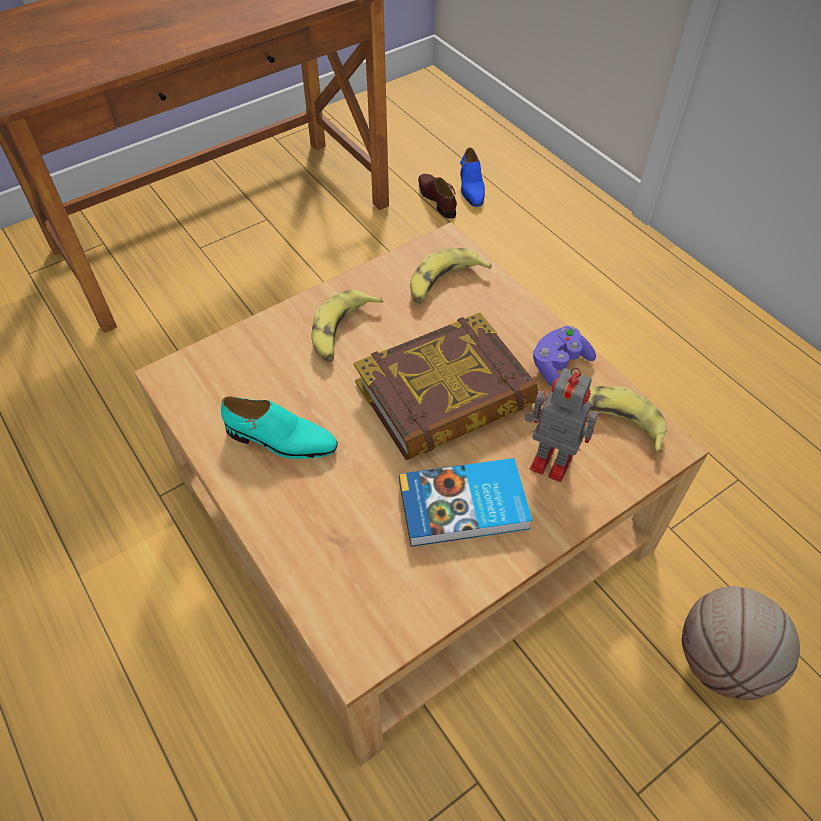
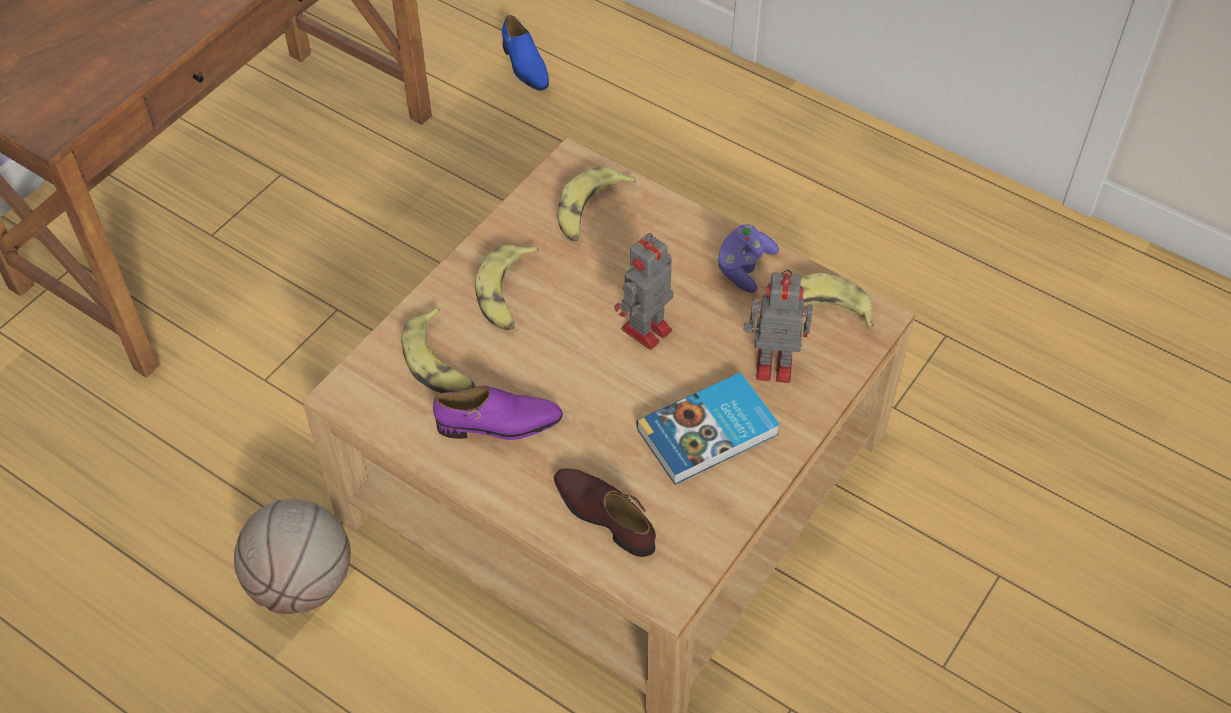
camera: 20 degrees left, 0 degrees up
turquoise shoe [221,396,338,459] -> purple shoe [433,386,563,440]
book [354,312,538,460] -> toy robot [614,233,673,350]
brown shoe [418,174,457,219] -> brown shoe moved to [554,468,656,557]
basketball [682,586,800,700] -> basketball moved to [234,499,351,614]
none -> banana [401,307,476,393]

